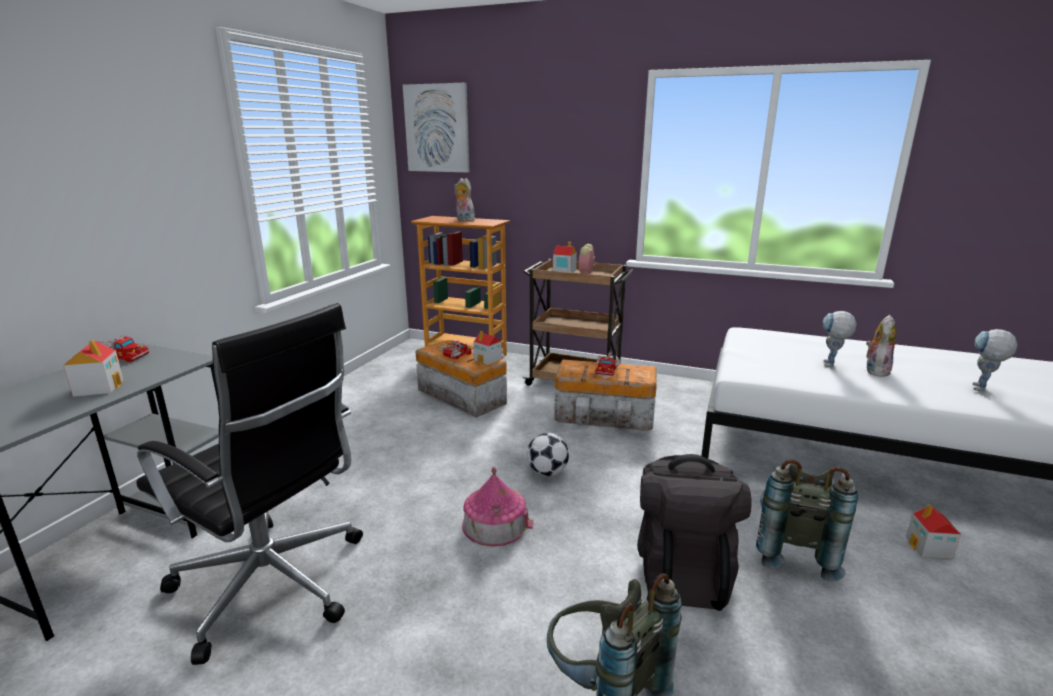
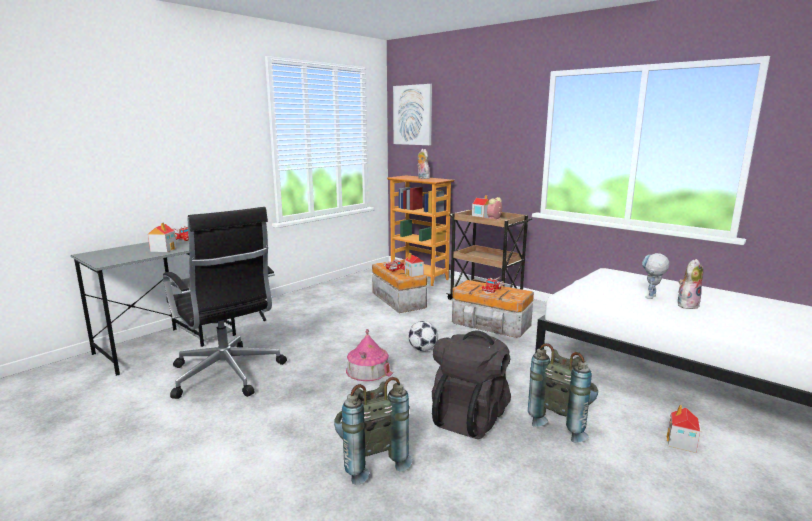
camera: 20 degrees right, 5 degrees down
toy robot [972,329,1018,391] -> none

